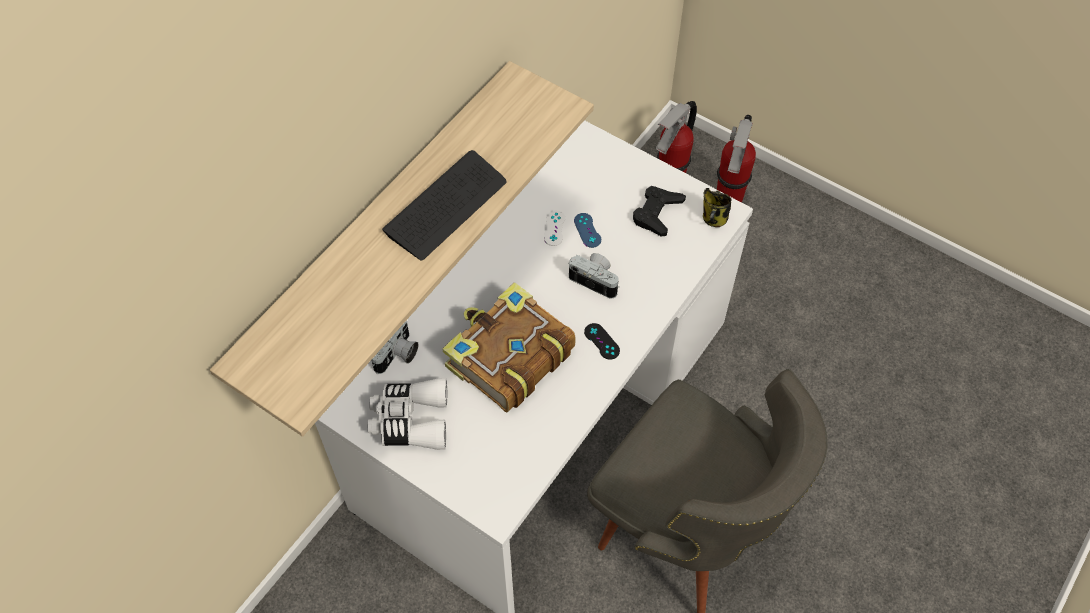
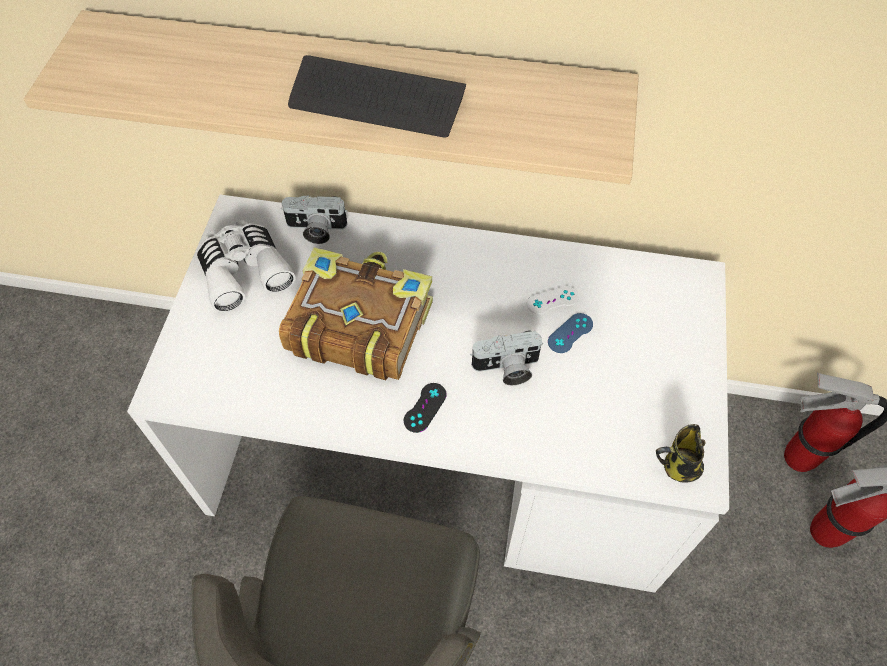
camera: 65 degrees right, 0 degrees up
camera [568,253,619,299] -> camera turned 75 degrees clockwise [470,331,543,385]
black game controller [633,186,686,236] -> none

